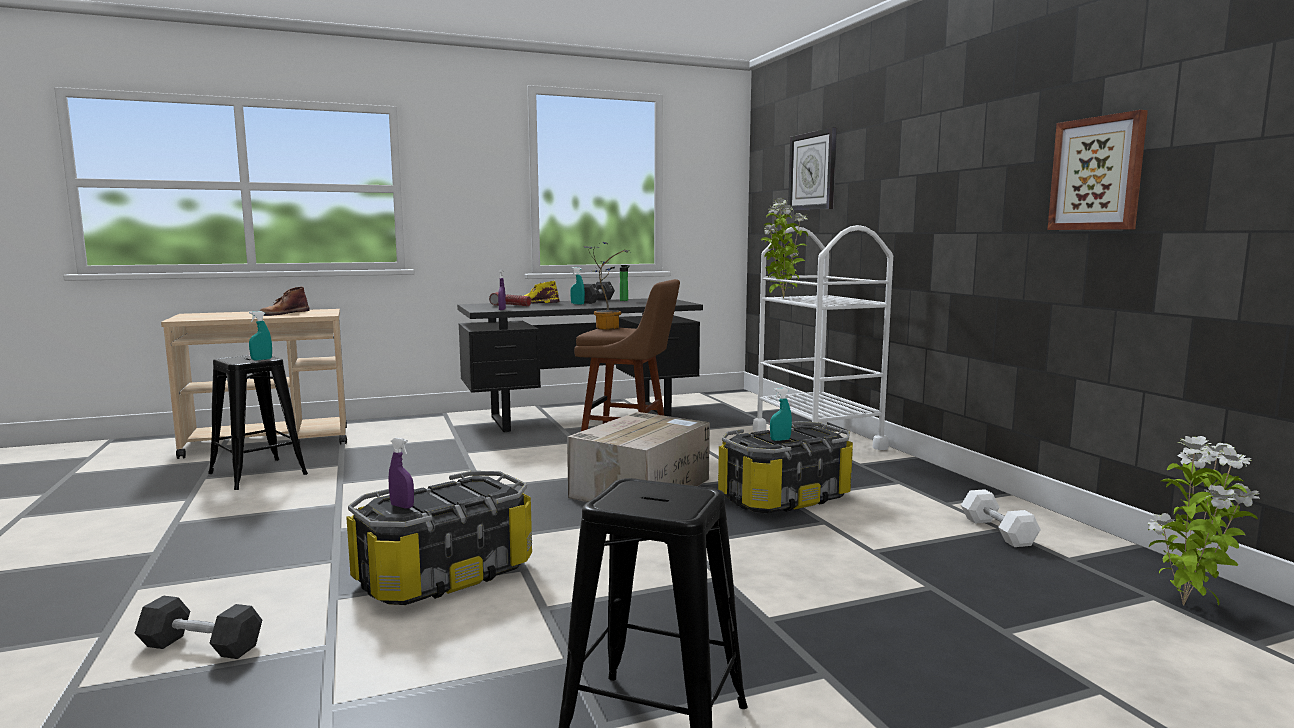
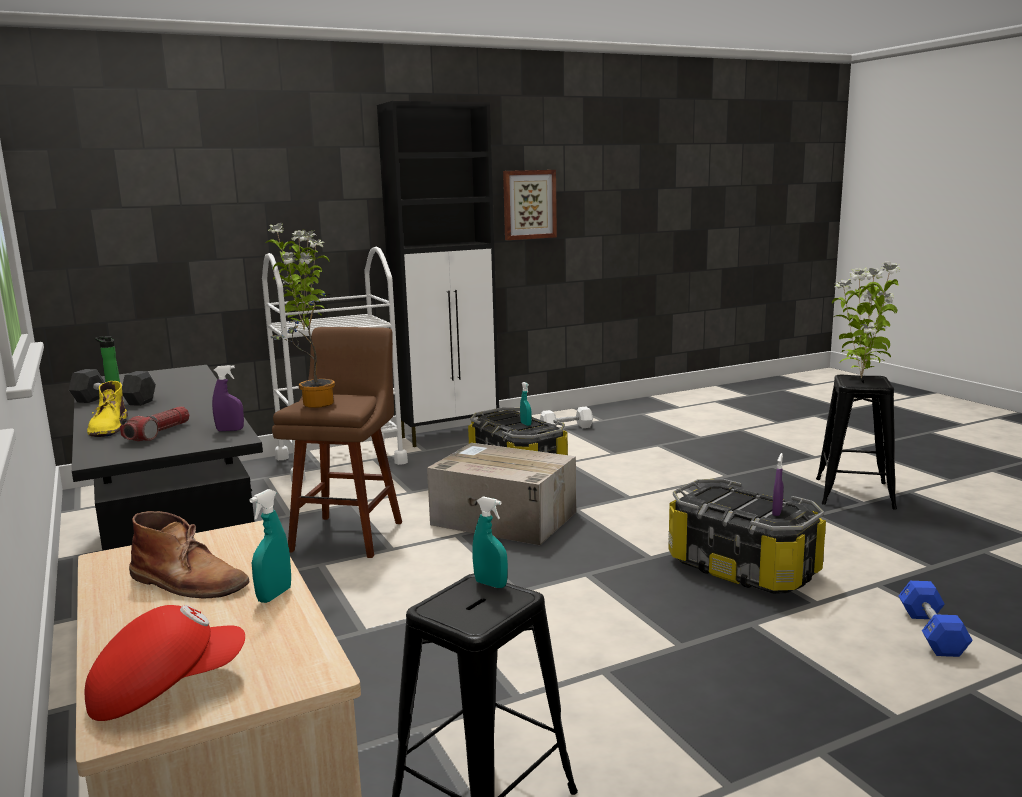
camera: 95 degrees left, 5 degrees up
black dumbbell [135,596,262,659] -> blue dumbbell [898,581,973,657]
turquoise spray bottle [570,267,585,305] -> turquoise spray bottle moved to [250,489,291,603]
wall clock [788,127,836,211] -> none
potted plant [1147,436,1260,605] -> potted plant moved to [832,261,901,378]
none -> red cap [85,605,245,721]
none -> black cabinet [377,101,499,447]

